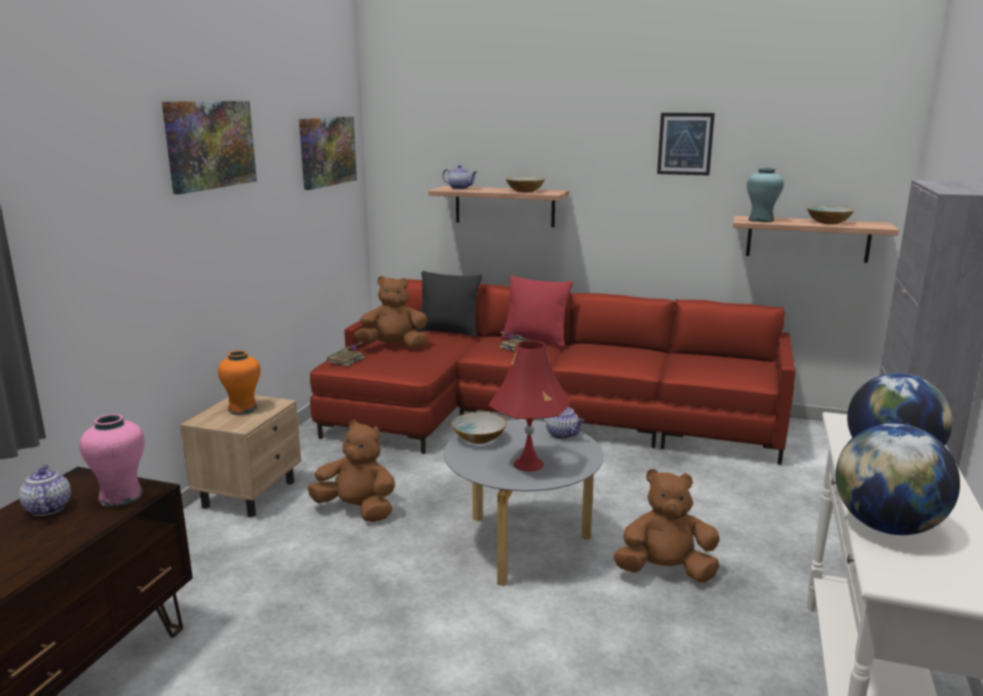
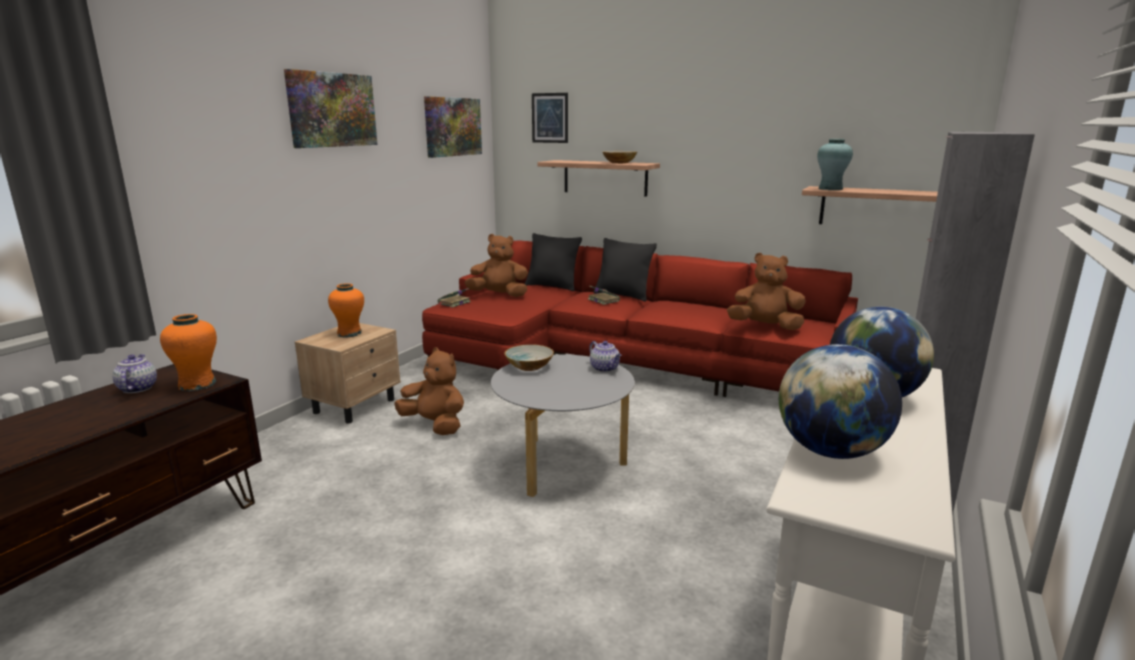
camera: 10 degrees right, 0 degrees up
pink vase [80,414,145,507] -> orange vase [160,314,217,391]
teapot [442,165,477,189] -> none
red table lamp [489,341,571,471] -> none
red pillow [501,275,573,347] -> black pillow [594,238,657,302]
brown plush toy [613,469,720,582] -> brown plush toy moved to [727,253,806,330]
picture [657,113,715,176] -> picture moved to [532,93,568,143]
bowl [807,206,854,224] -> none

